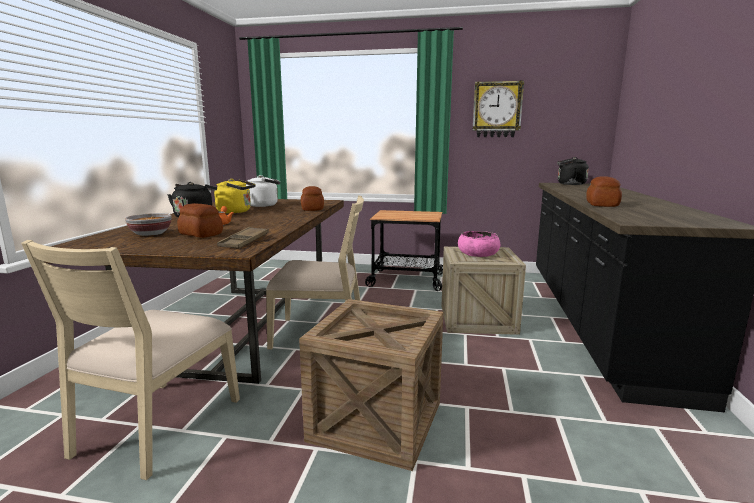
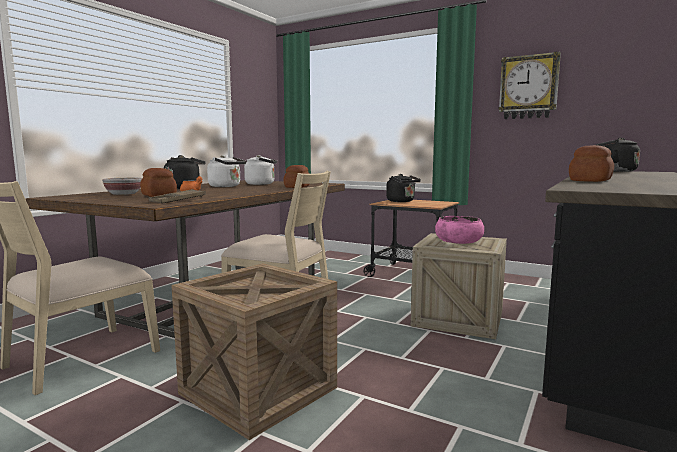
camera: 20 degrees right, 5 degrees down
yellow kettle [214,179,256,213] -> white kettle [207,155,246,187]
none -> black kettle [386,174,421,202]

